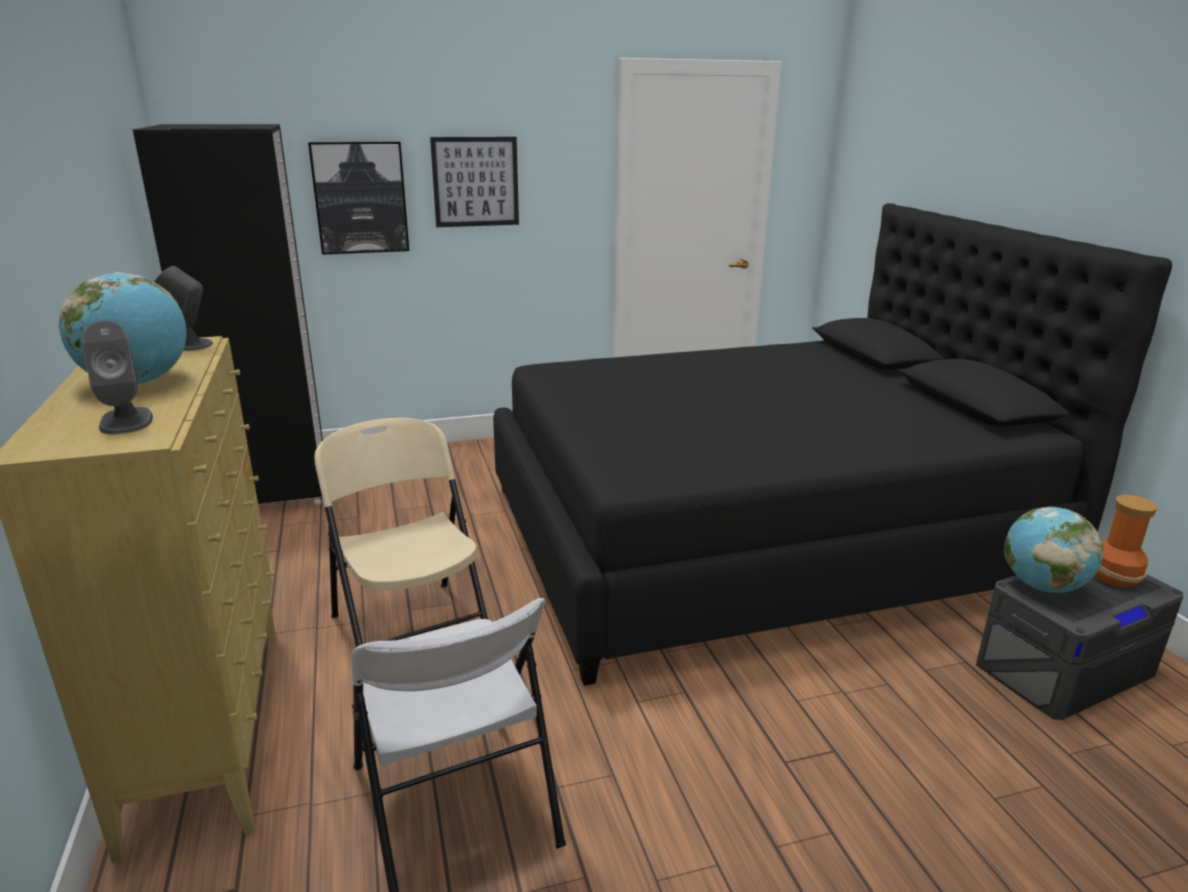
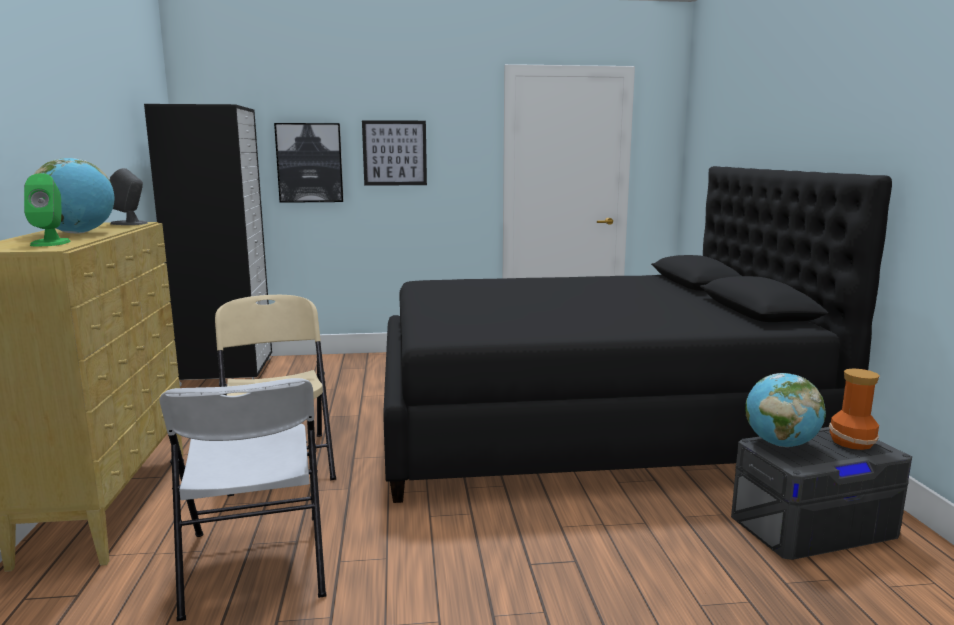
camera: 10 degrees right, 10 degrees down
grey speaker [82,321,153,435] -> green speaker [24,173,70,246]

